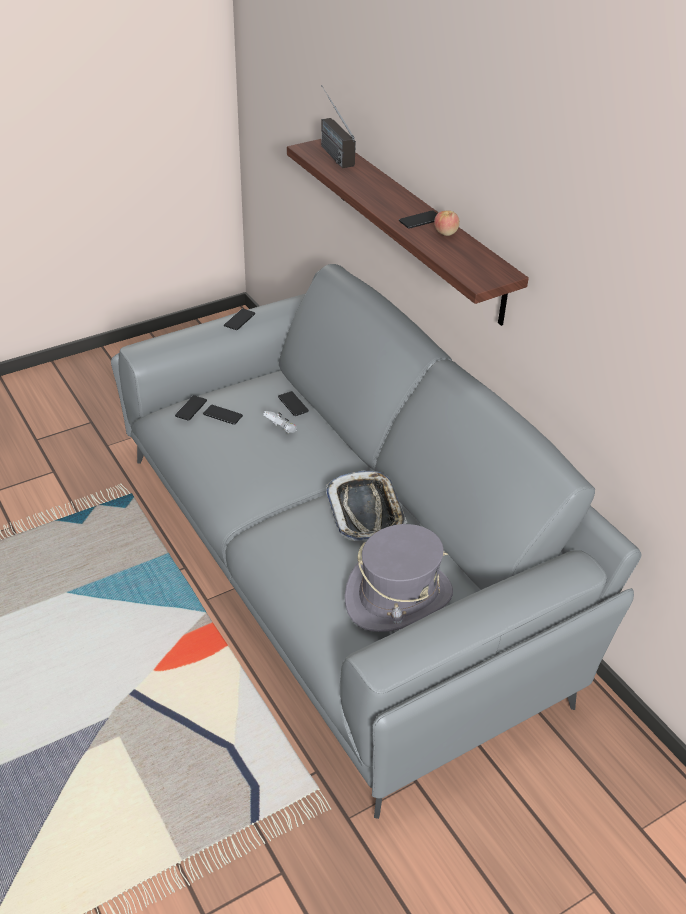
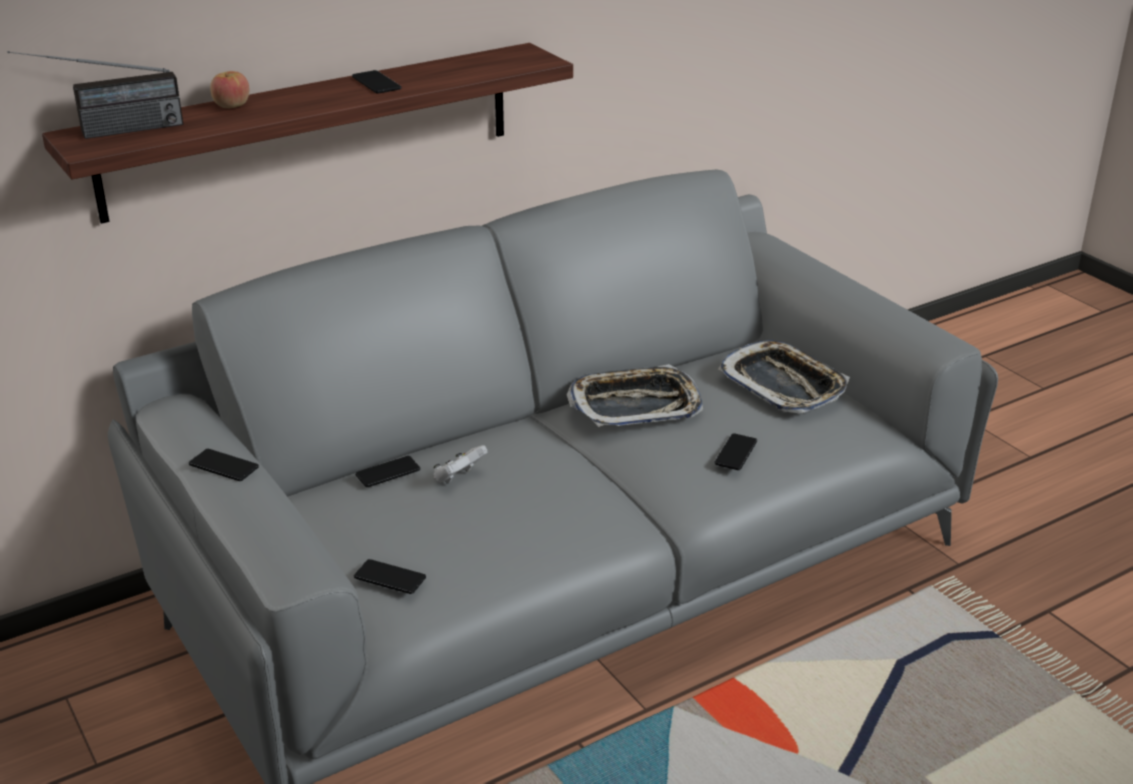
camera: 90 degrees left, 10 degrees down
phone [203,405,243,425] -> phone moved to [714,433,757,470]
grey hat [345,524,453,632] -> tray [718,340,850,413]
apple [434,211,460,236] -> apple moved to [210,71,249,108]

